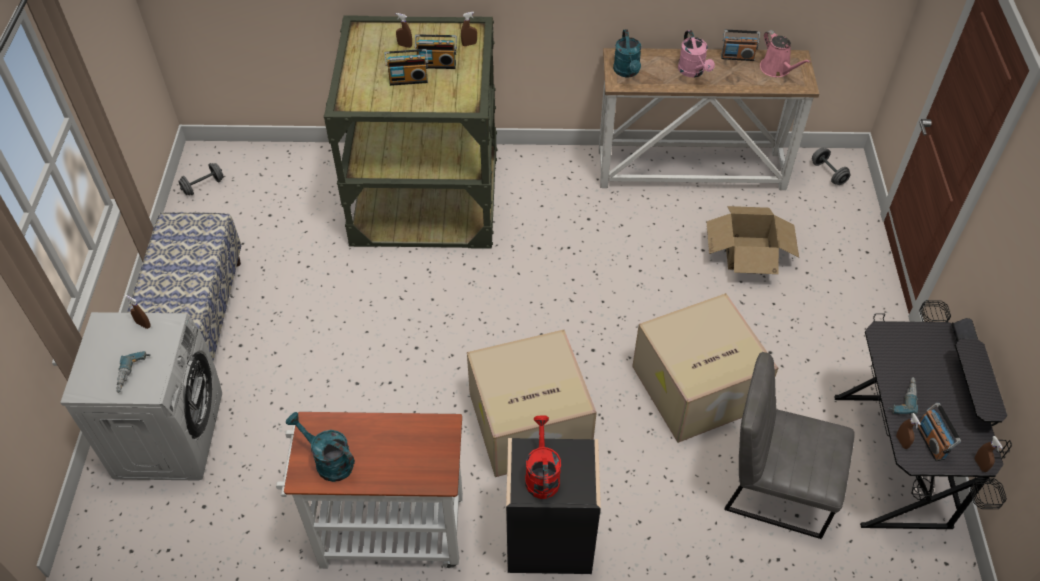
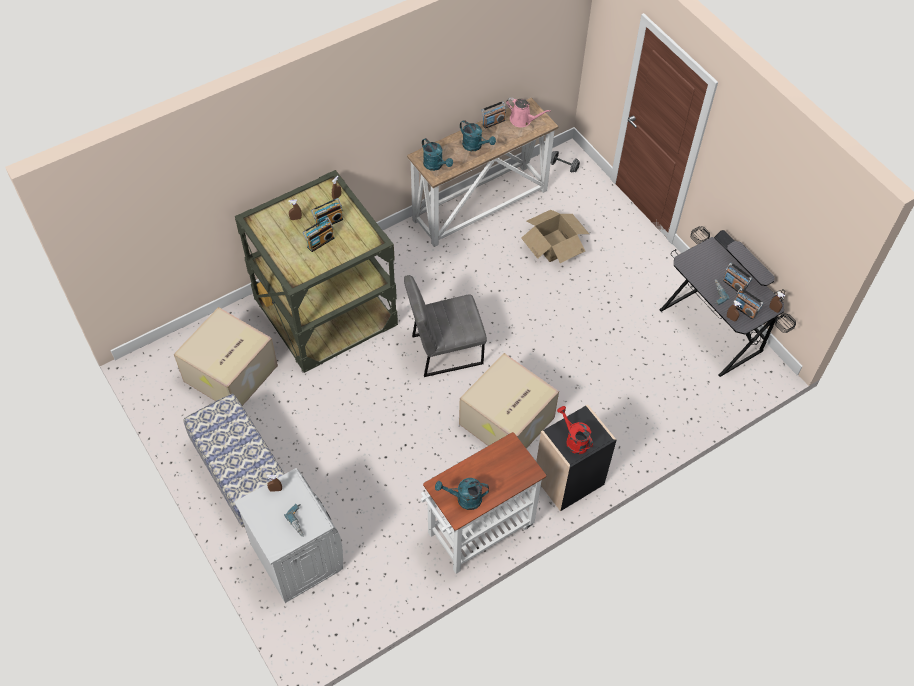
camera: 35 degrees left, 5 degrees up
grey dumbbell [178,163,224,195] -> none
cardboard box [632,293,778,443] -> cardboard box moved to [174,307,278,406]
pink watering can [678,30,715,78] -> turquoise watering can [460,120,496,151]
grey chair [724,352,855,539] -> grey chair moved to [404,275,487,377]
none -> radio [722,263,752,294]

